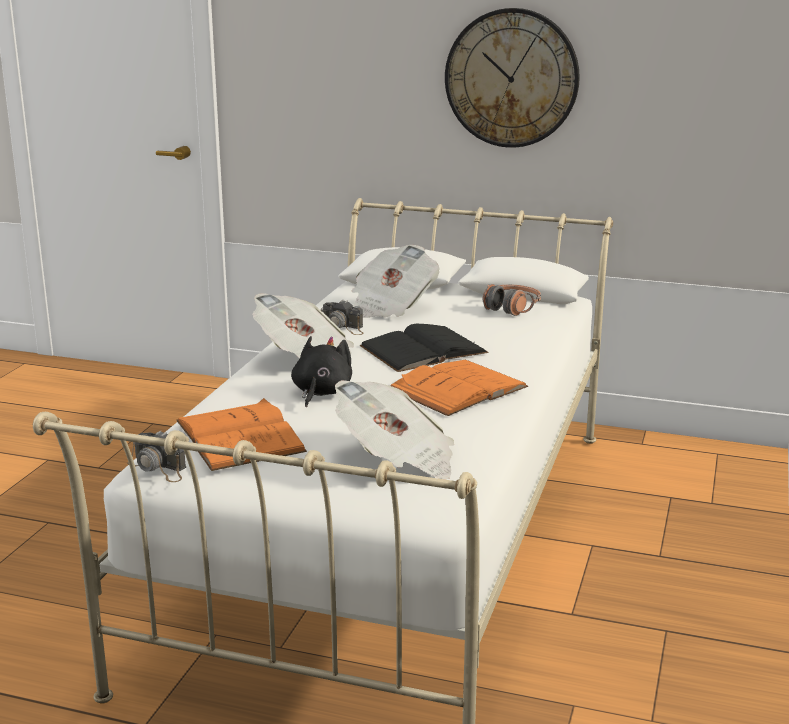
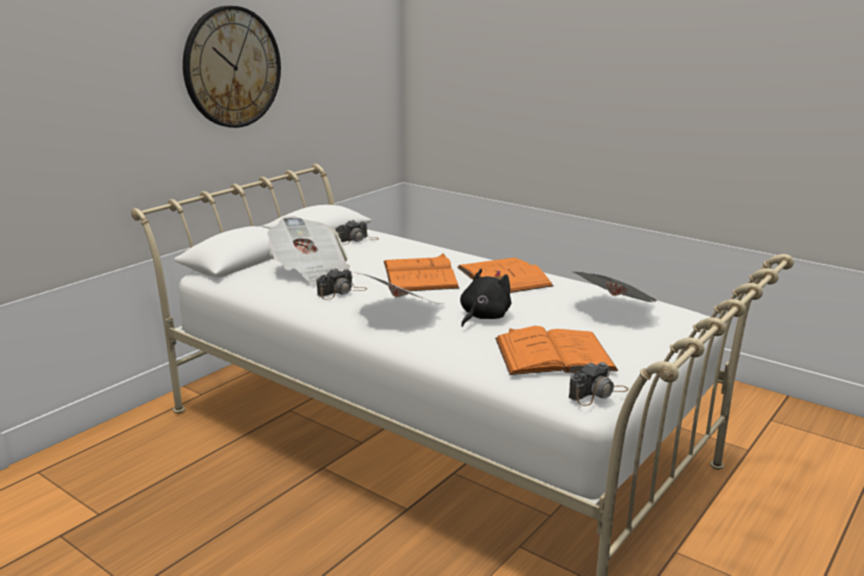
camera: 70 degrees left, 0 degrees up
black plush toy [291,336,352,407] -> black plush toy turned 90 degrees clockwise [460,268,511,327]
black book [360,324,489,372] -> orange book [384,254,459,291]
headphones [483,284,541,316] -> camera [336,220,379,245]

